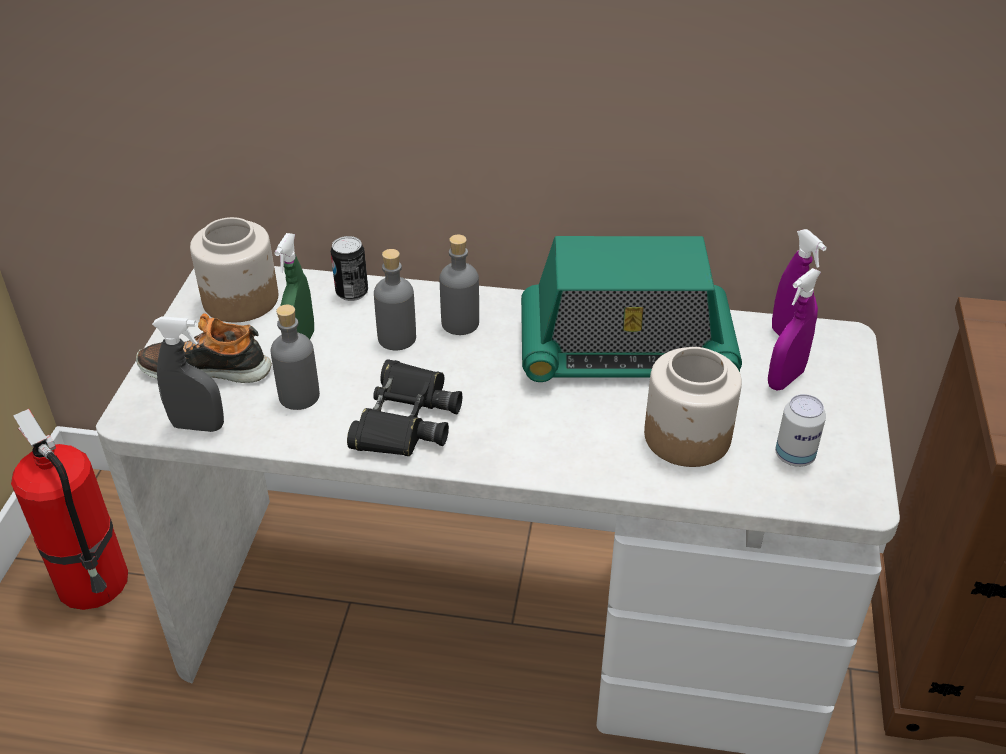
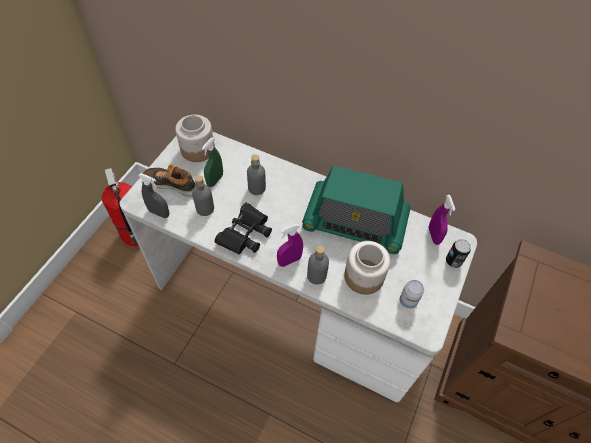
camera: 15 degrees right, 15 degrees up
can [331,236,368,301] -> can moved to [446,239,471,268]
grey bottle [440,235,479,335] -> grey bottle moved to [307,245,329,285]
purple spray bottle [768,268,821,391] -> purple spray bottle moved to [277,224,303,267]

